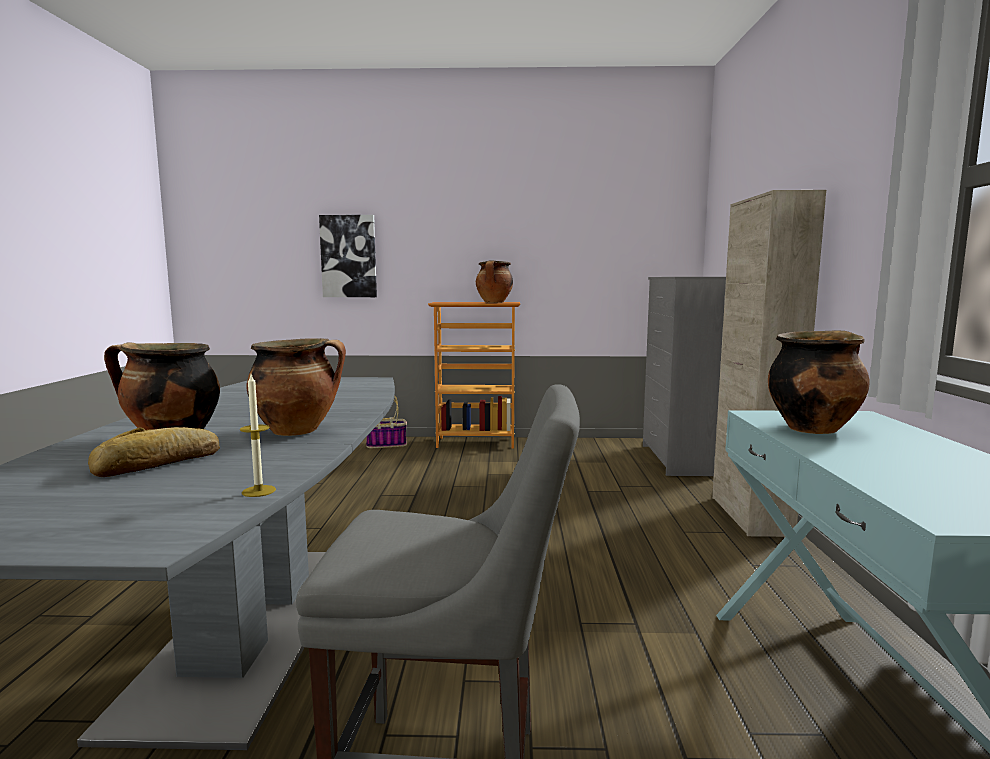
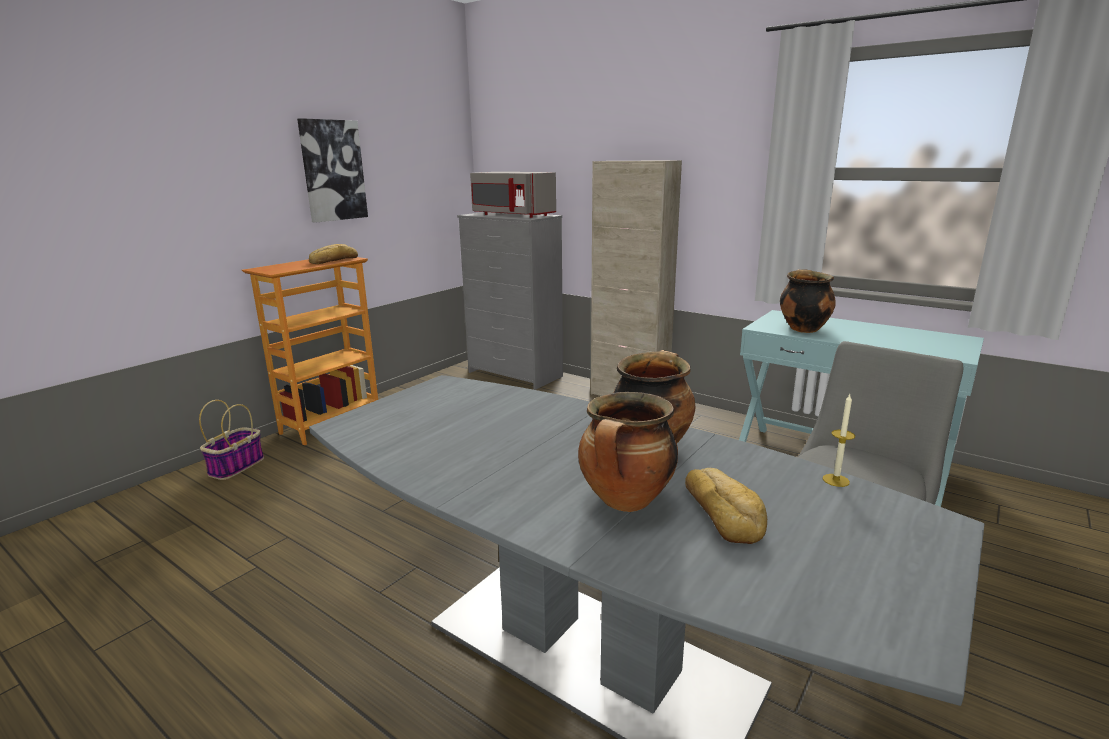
camera: 55 degrees left, 10 degrees up
picture [319,215,377,297] -> picture moved to [297,118,368,223]
cooking pot [476,260,513,303] -> bread [309,244,358,264]
none -> grey microwave [470,172,556,218]

